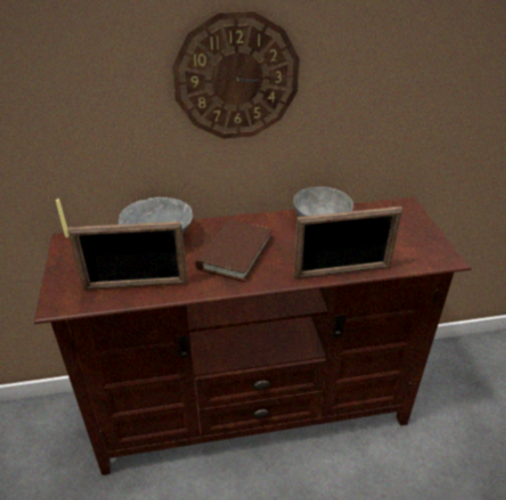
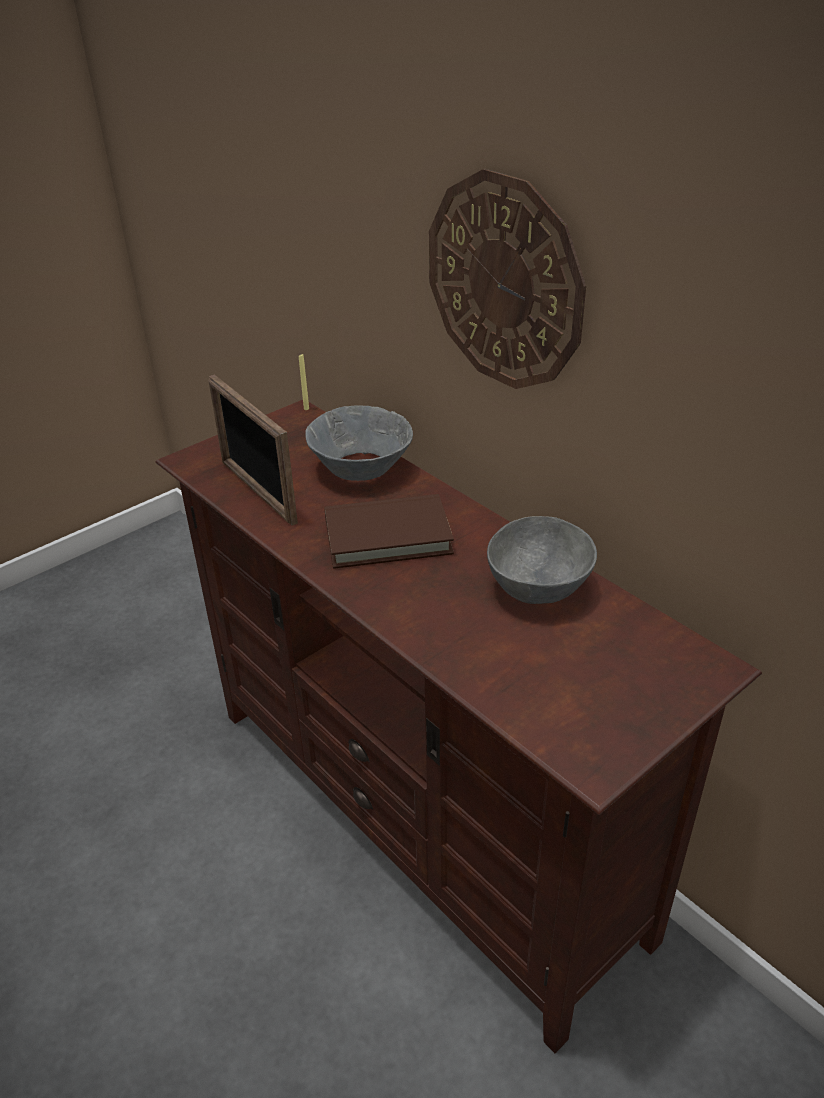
camera: 60 degrees right, 0 degrees up
picture frame [293,206,402,279] -> none

